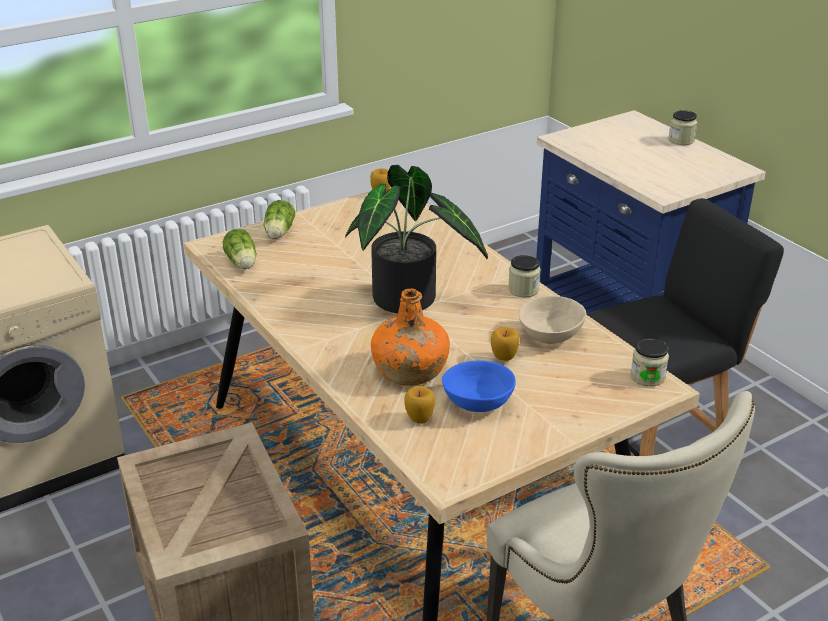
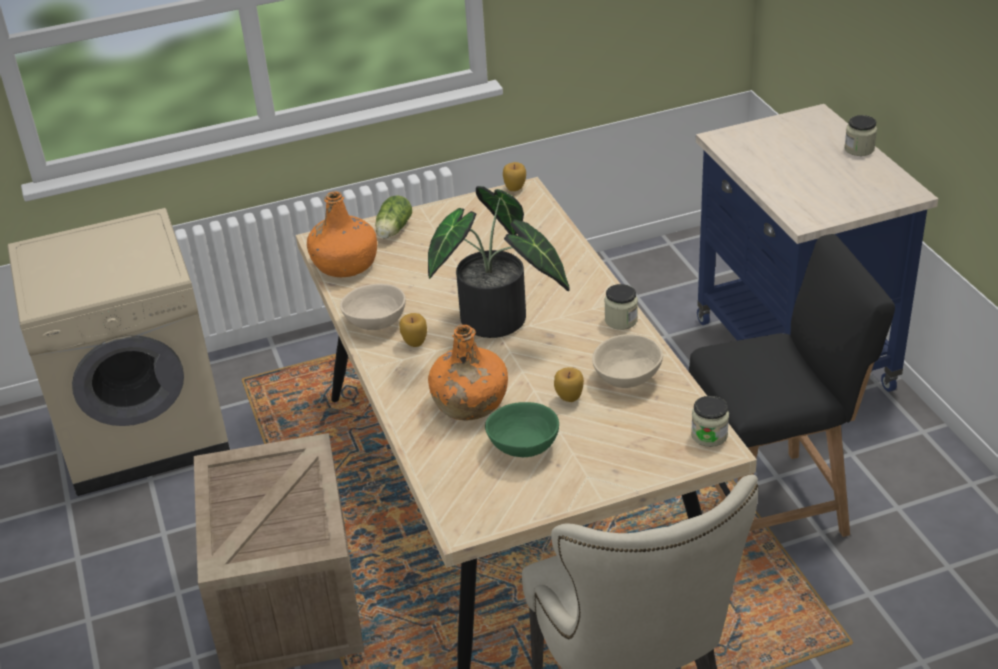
camera: 15 degrees right, 5 degrees up
lettuce [223,229,256,269] -> orange bottle [307,192,377,277]
apple [404,386,435,424] -> apple moved to [399,313,427,347]
blue bowl [442,360,516,412] -> green bowl [485,402,559,457]
none -> beige bowl [340,284,406,330]

